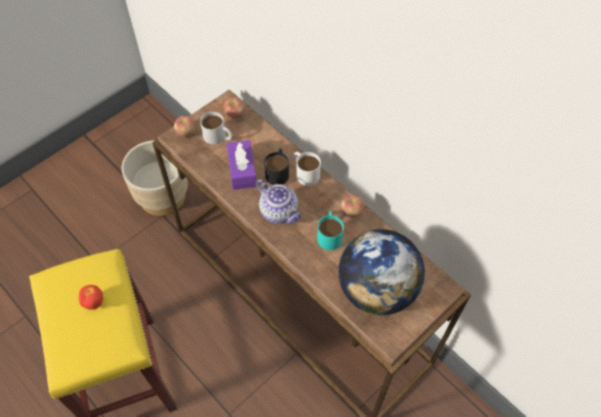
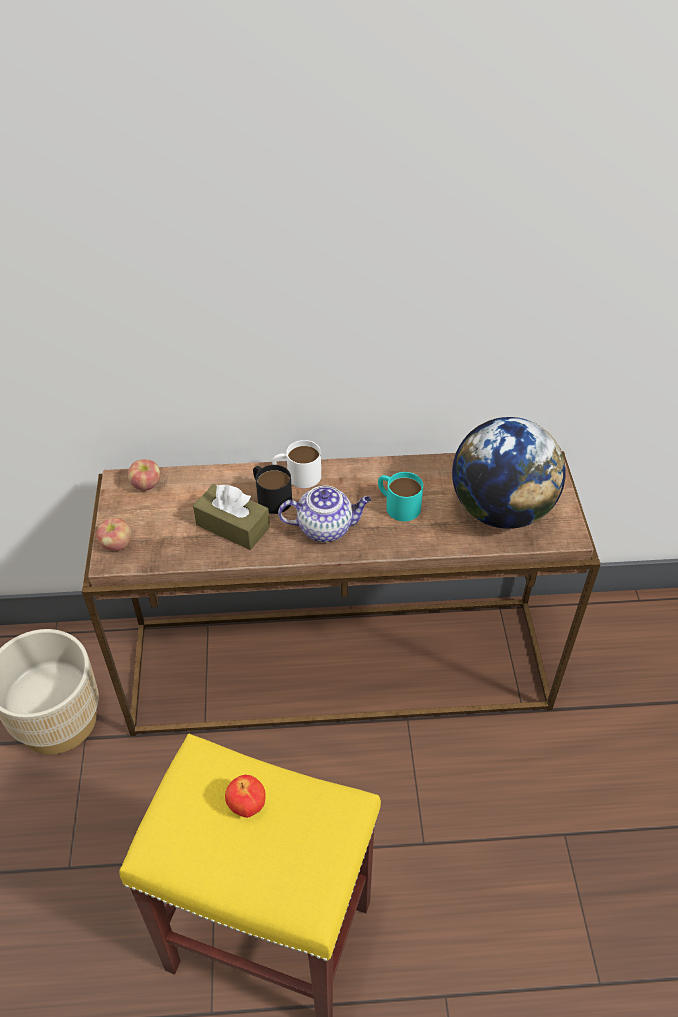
camera: 50 degrees left, 10 degrees down
white mug [200,112,232,144] -> none
purple tissue box [227,140,256,190] -> brown tissue box [193,484,270,550]
apple [341,194,365,218] -> none

